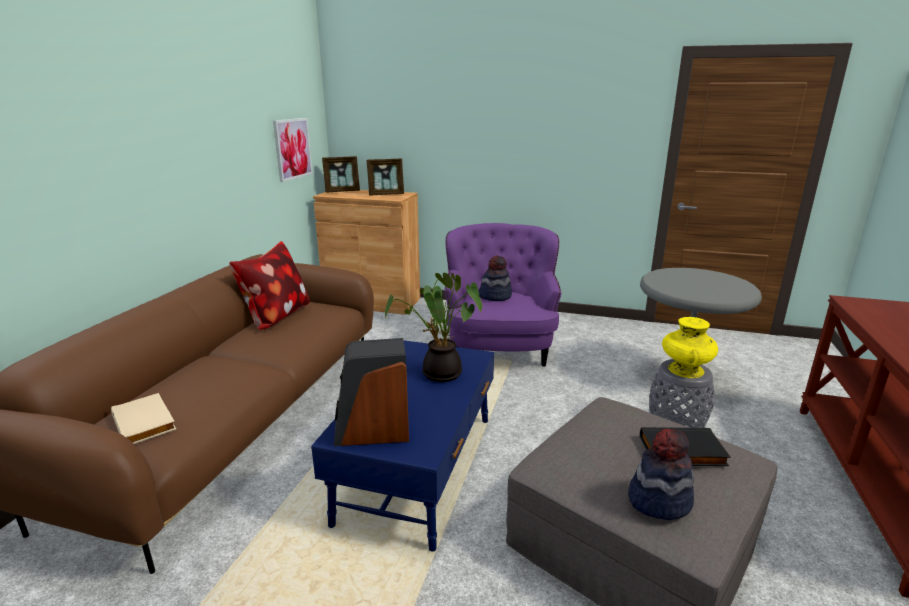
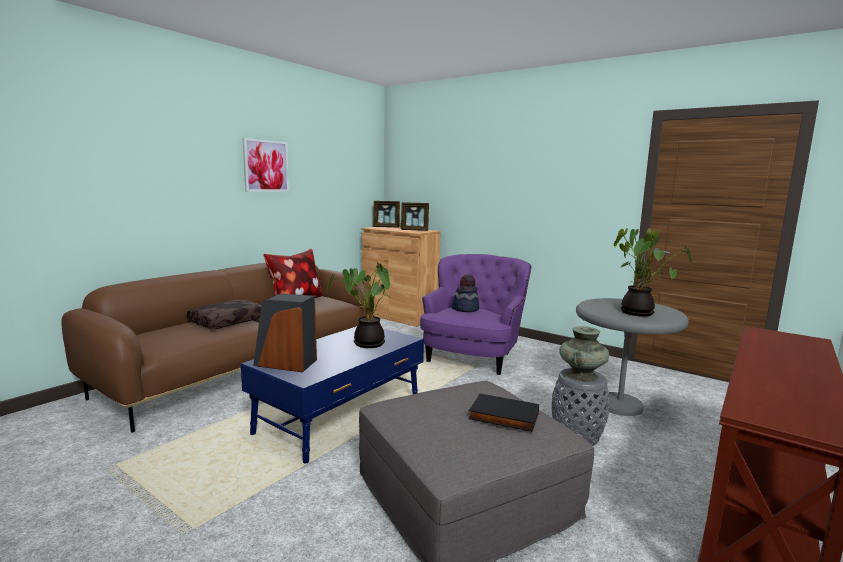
camera: 20 degrees right, 10 degrees down
beige book [111,393,176,444] -> none
picture [273,118,313,182] -> picture moved to [243,138,289,192]
hat [628,428,694,520] -> none
yellow vase [662,317,718,378] -> turquoise vase [559,326,609,382]
none -> brown pillow [187,300,261,329]
none -> potted plant [614,228,692,317]

